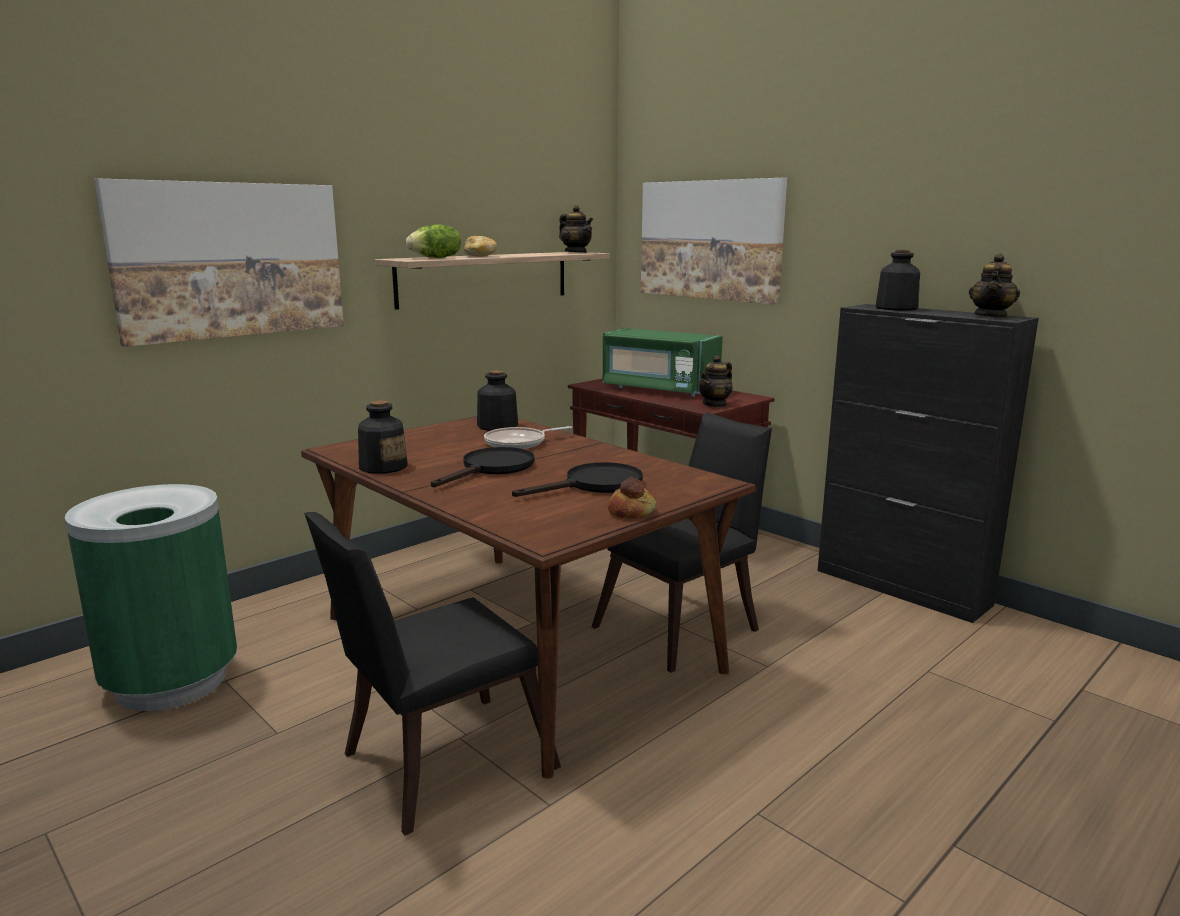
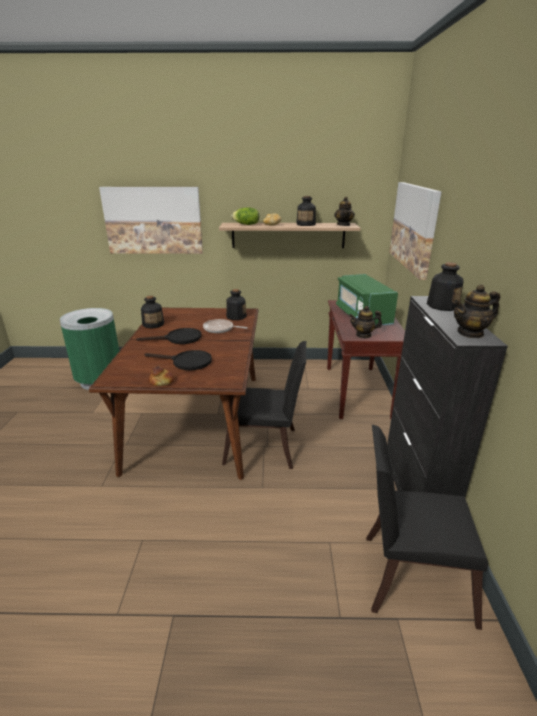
camera: 45 degrees right, 10 degrees up
black chair [304,512,561,836] -> black chair moved to [366,425,489,630]
none -> bottle [296,196,316,226]

